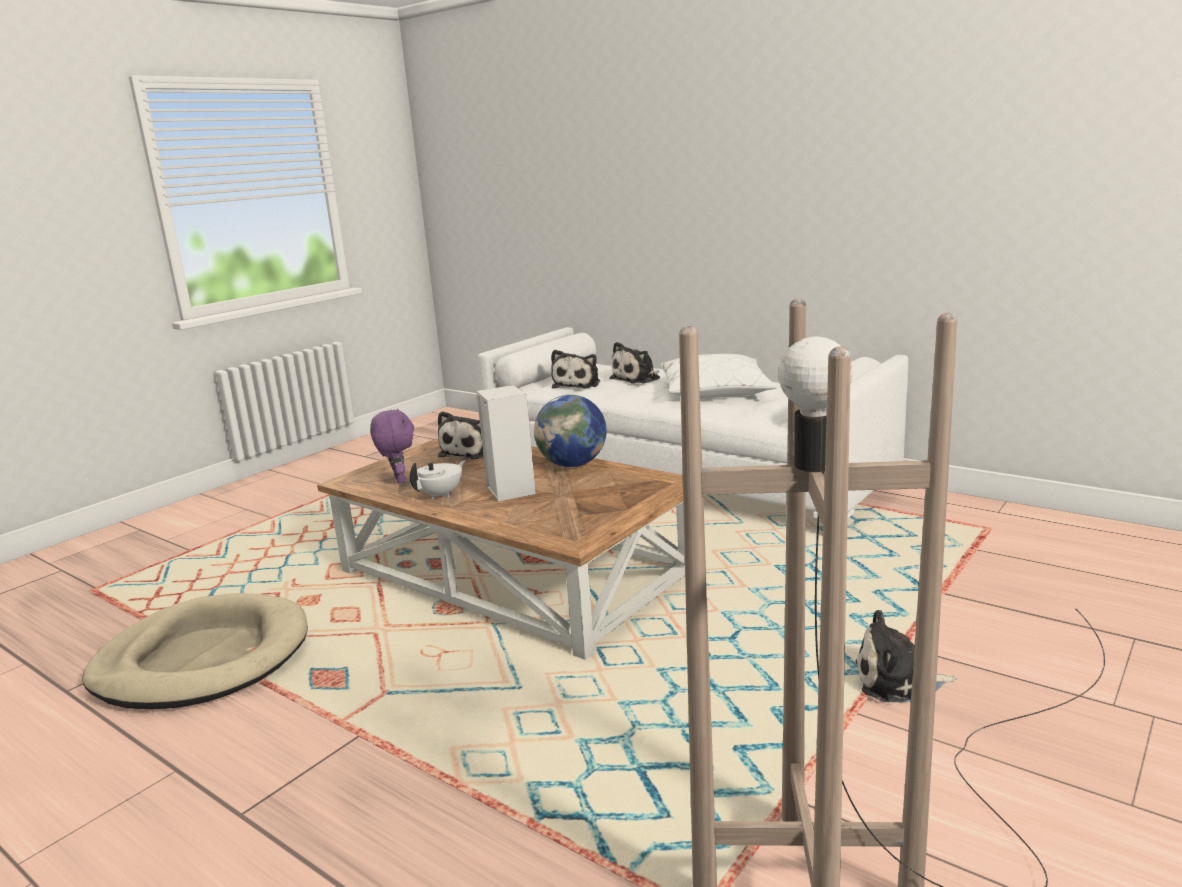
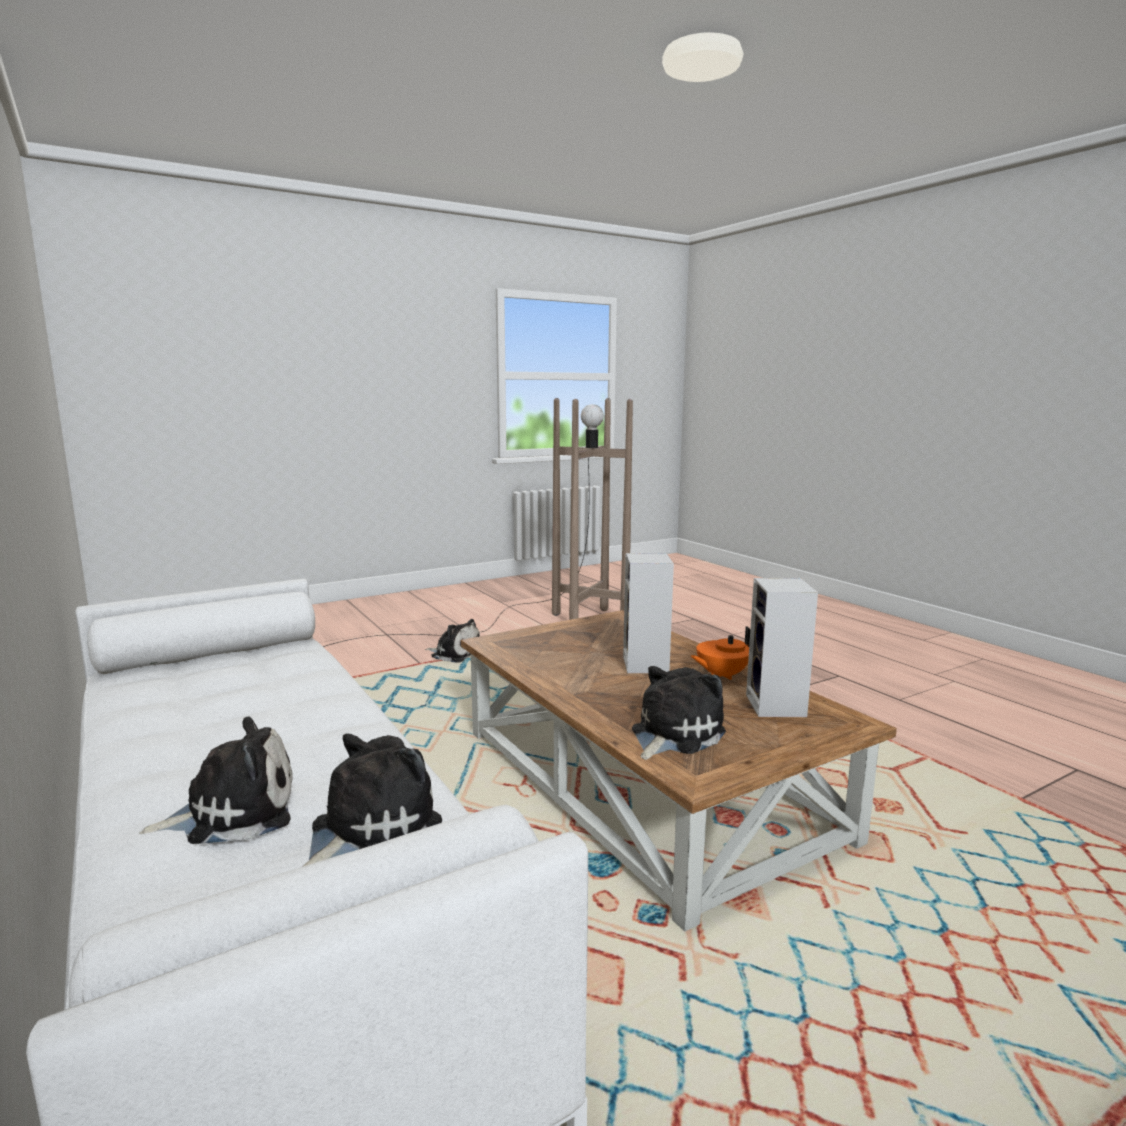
camera: 160 degrees left, 5 degrees down
beige dog bed [82,593,308,709] -> none
purple plush toy [370,409,414,484] -> speaker [746,578,818,717]
white teapot [410,460,466,499] -> orange teapot [690,626,750,680]
globe [534,395,607,467] -> none
white pillow [660,354,777,398] -> none

